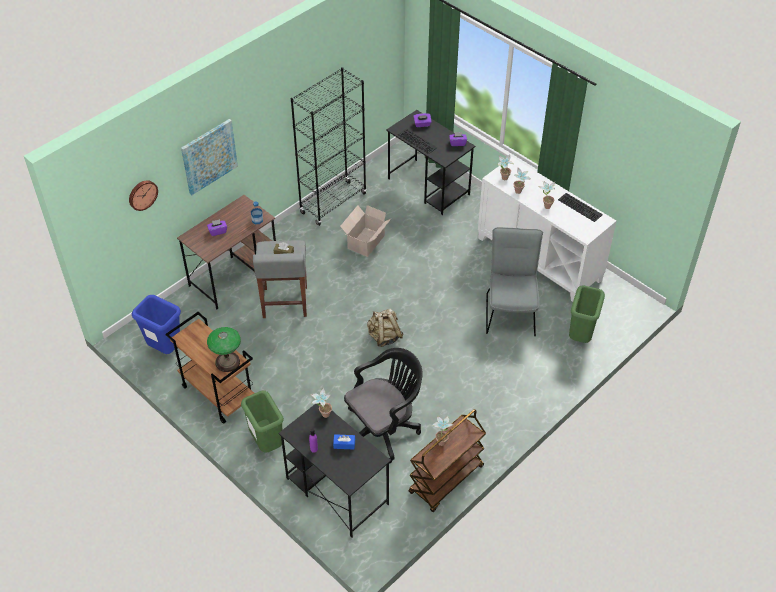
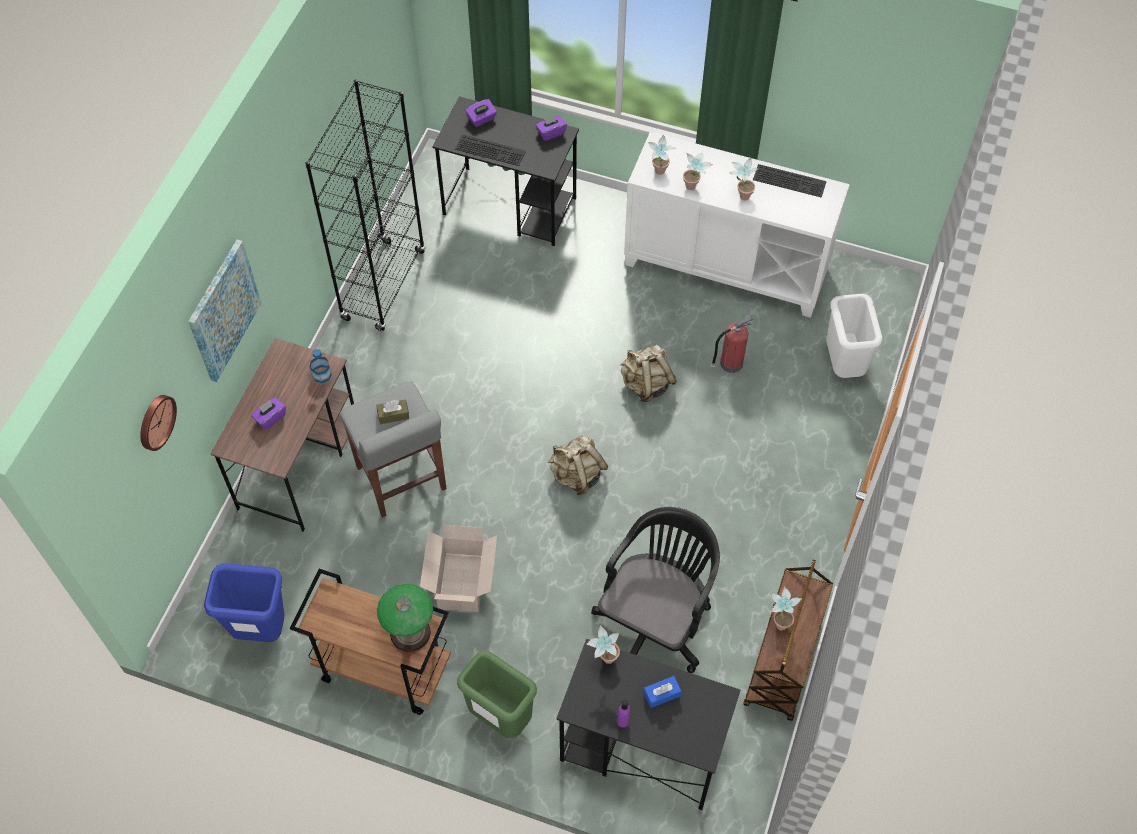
camera: 25 degrees left, 10 degrees up
cardboard box [340,205,392,257] -> cardboard box moved to [420,525,497,611]
grey chair [486,227,543,336] -> fire extinguisher [711,316,753,373]
green trash can [569,285,605,343] -> white trash can [826,294,883,378]
none -> beige backpack [621,345,677,402]

